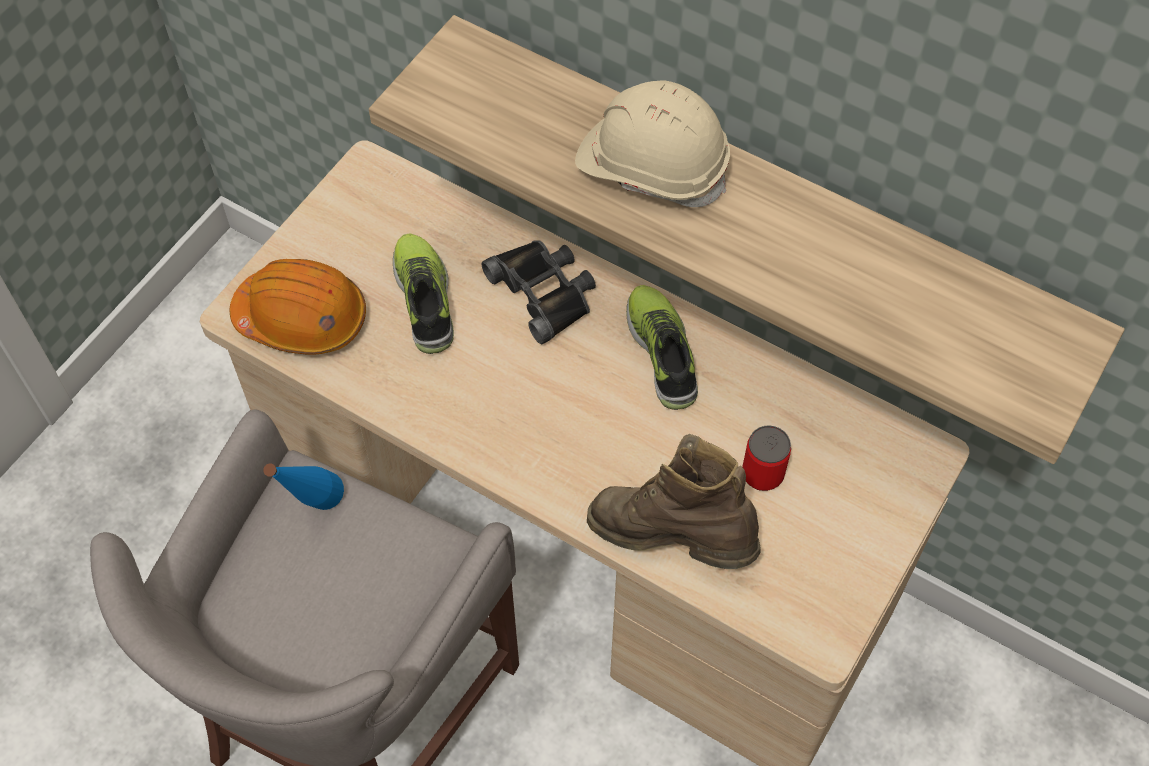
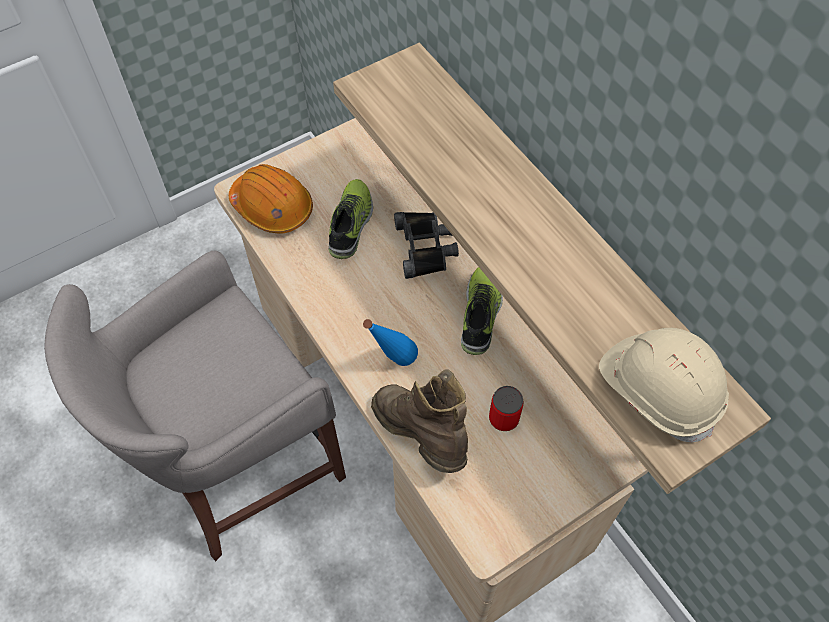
camera: 25 degrees right, 0 degrees up
blue bottle [263,463,344,510] -> blue bottle moved to [363,319,418,366]
beige hard hat [575,81,730,207] -> beige hard hat moved to [599,328,729,442]

